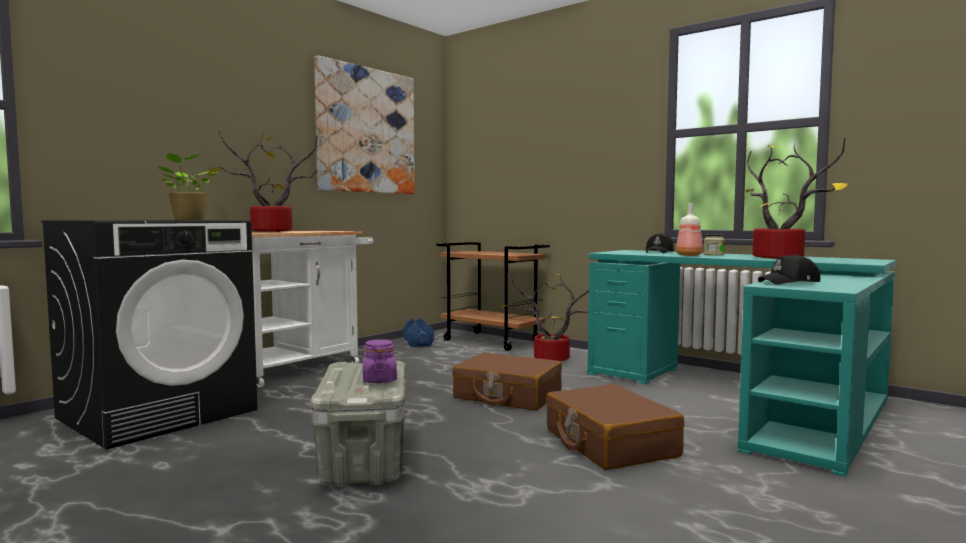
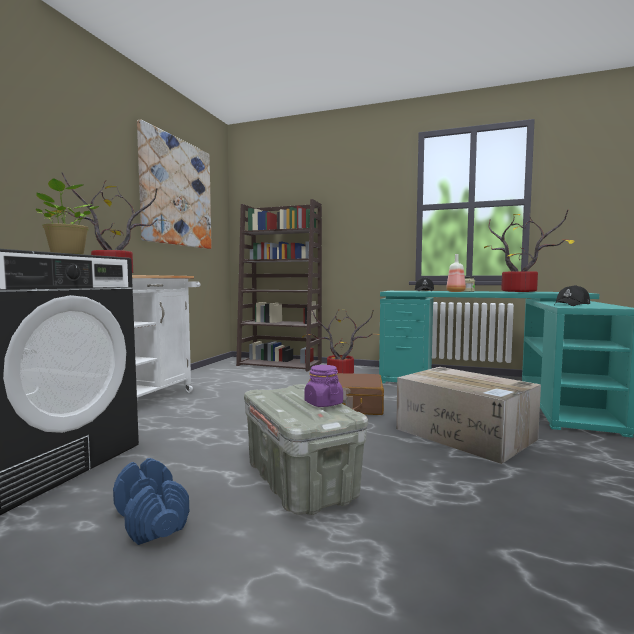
camera: 20 degrees left, 0 degrees up
blue dumbbell [403,318,434,347] -> blue dumbbell moved to [113,458,189,545]
brown cart [436,242,550,351] -> brown bookcase [236,199,322,371]
brown suitcase [546,384,685,470] -> cardboard box [396,367,541,464]

